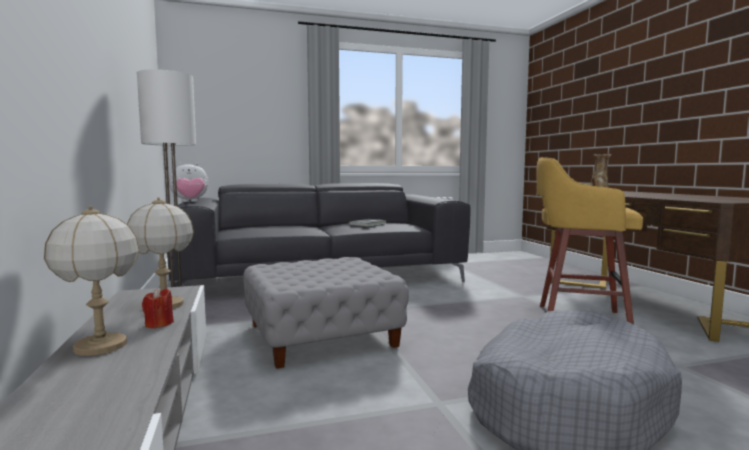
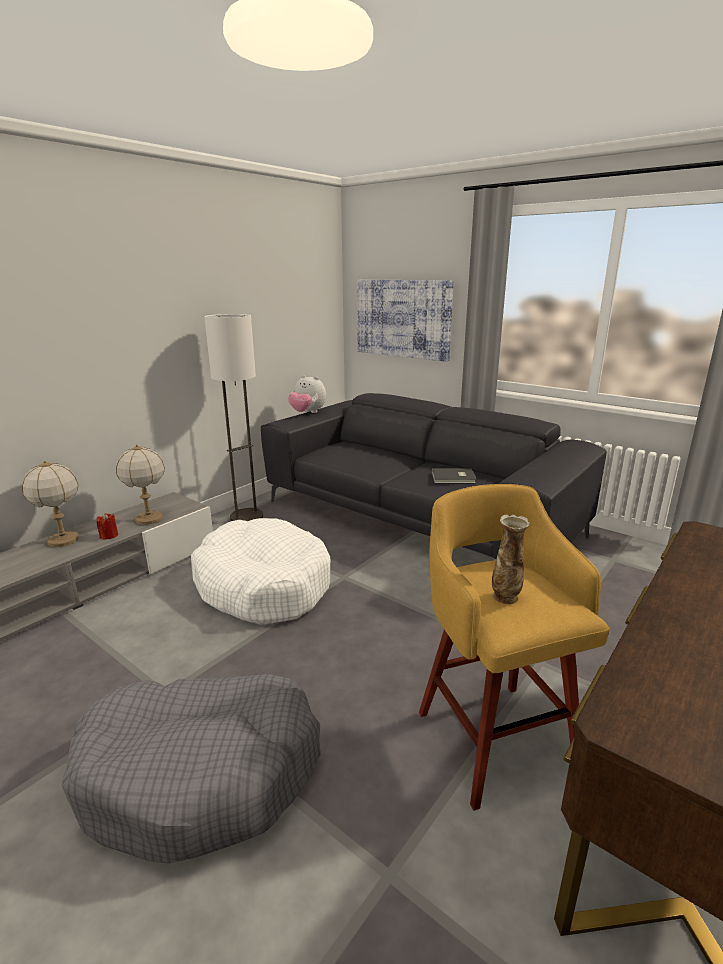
camera: 55 degrees right, 15 degrees up
grey ottoman [243,257,409,369] -> white dog bed [191,518,330,625]
none -> picture [357,279,454,362]

